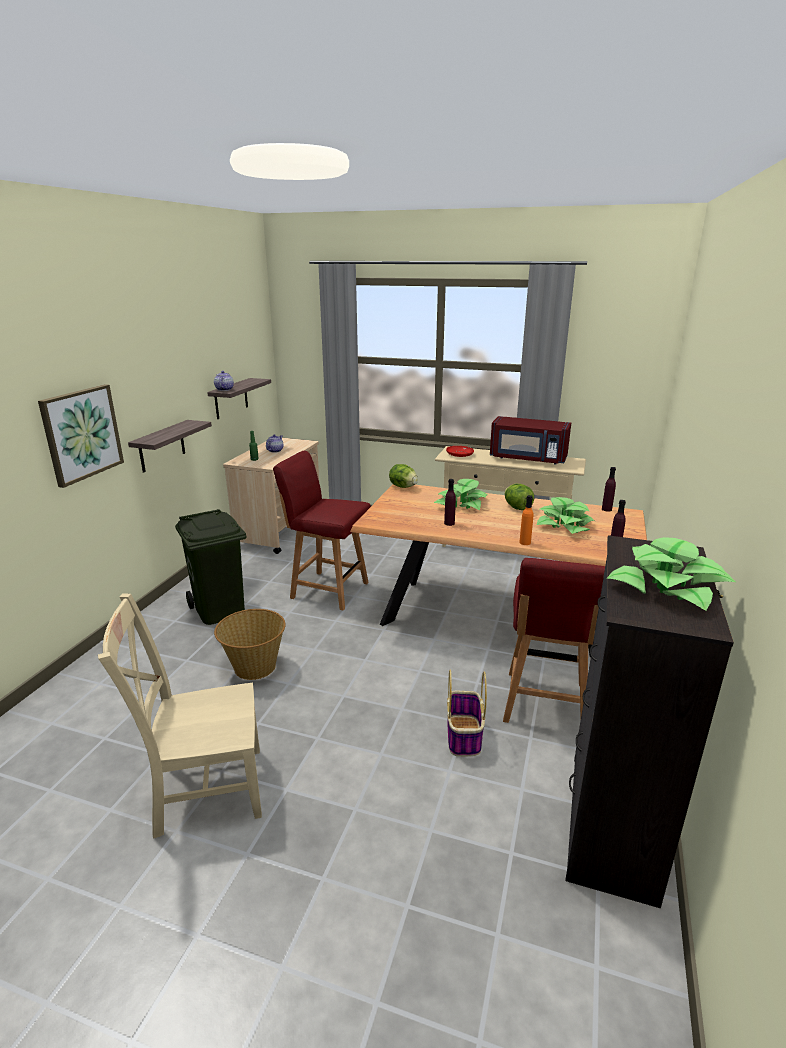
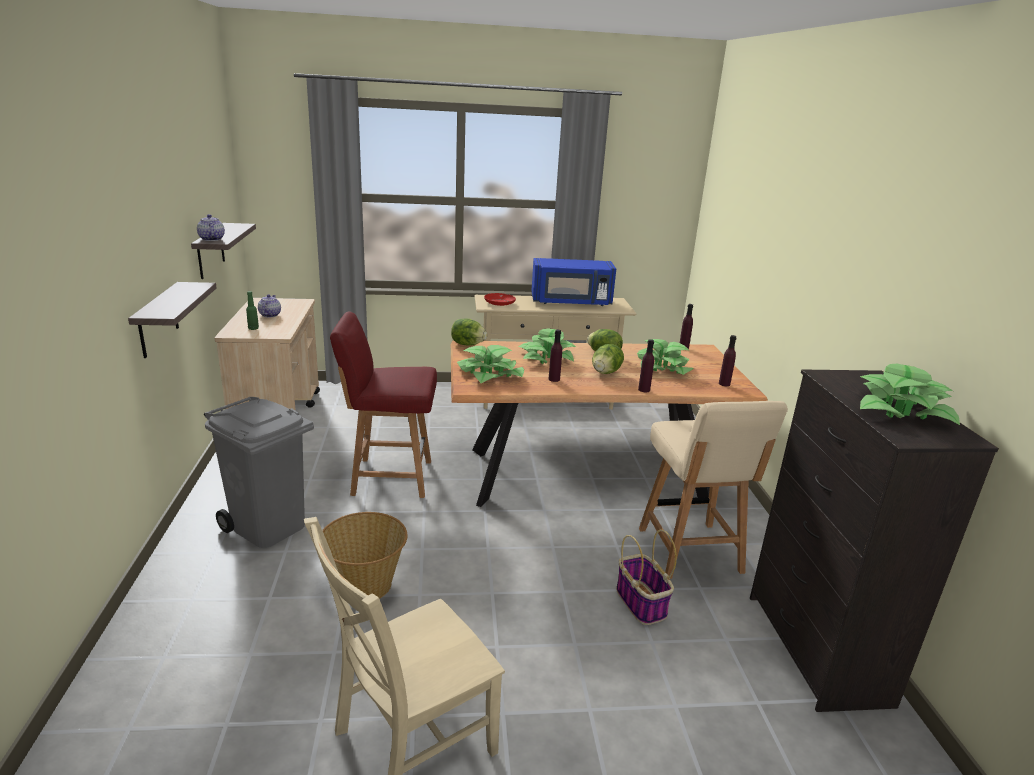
camera: 25 degrees left, 0 degrees up
picture [38,384,124,488] -> none
green trash can [175,509,247,625] -> grey trash can [204,397,314,548]
red microwave [490,416,571,465] -> blue microwave [532,258,616,306]
red chair [503,558,605,723] -> beige chair [639,401,788,579]
orange bottle [519,495,534,545] -> purple bottle [638,339,654,392]
none -> potted plant [457,345,524,383]
none -> lettuce [592,344,624,374]

